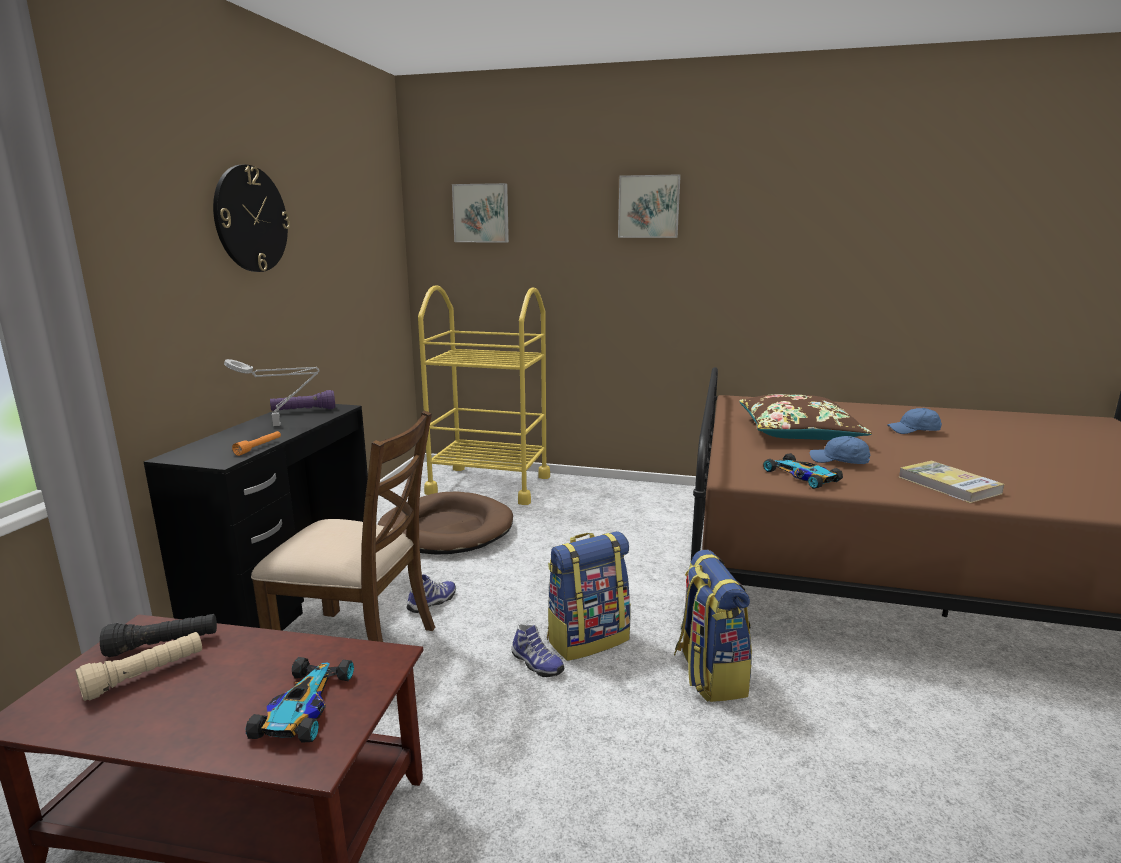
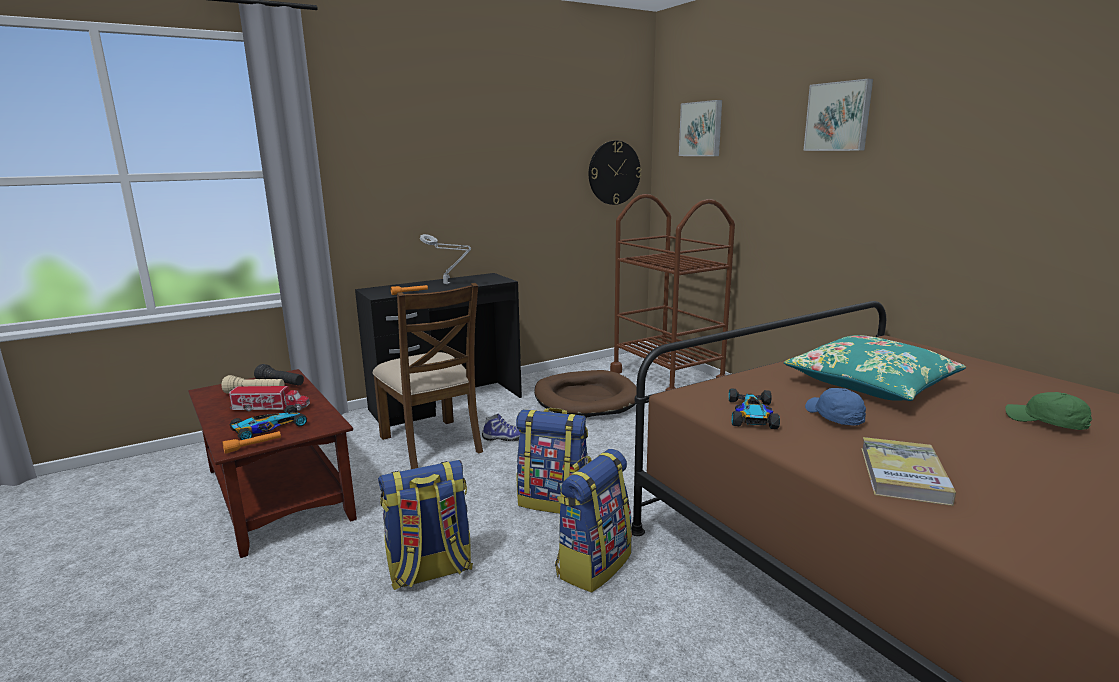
camera: 45 degrees right, 0 degrees up
wall clock [213,165,290,272] -> wall clock moved to [589,141,641,205]
purple flashlight [270,390,335,411] -> none
yellow cart [418,285,550,505] -> brown cart [610,194,735,391]
shoe [511,624,564,677] -> none
brown pillow [739,394,872,440] -> turquoise pillow [784,335,966,401]
blue cap [887,408,942,434] -> green cap [1005,392,1092,430]
none -> orange flashlight [222,431,281,454]
none -> toy truck [229,386,310,411]
none -> backpack [378,460,473,590]

